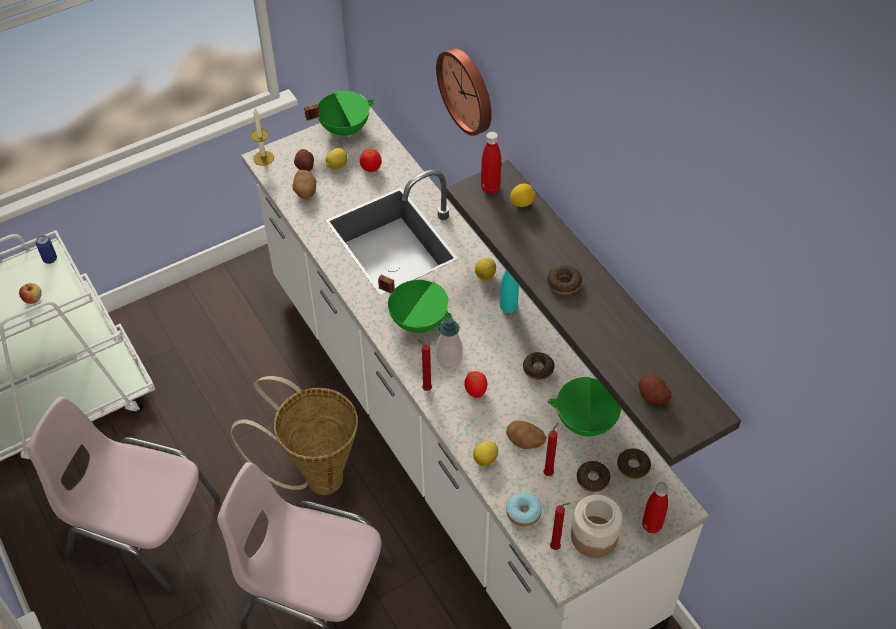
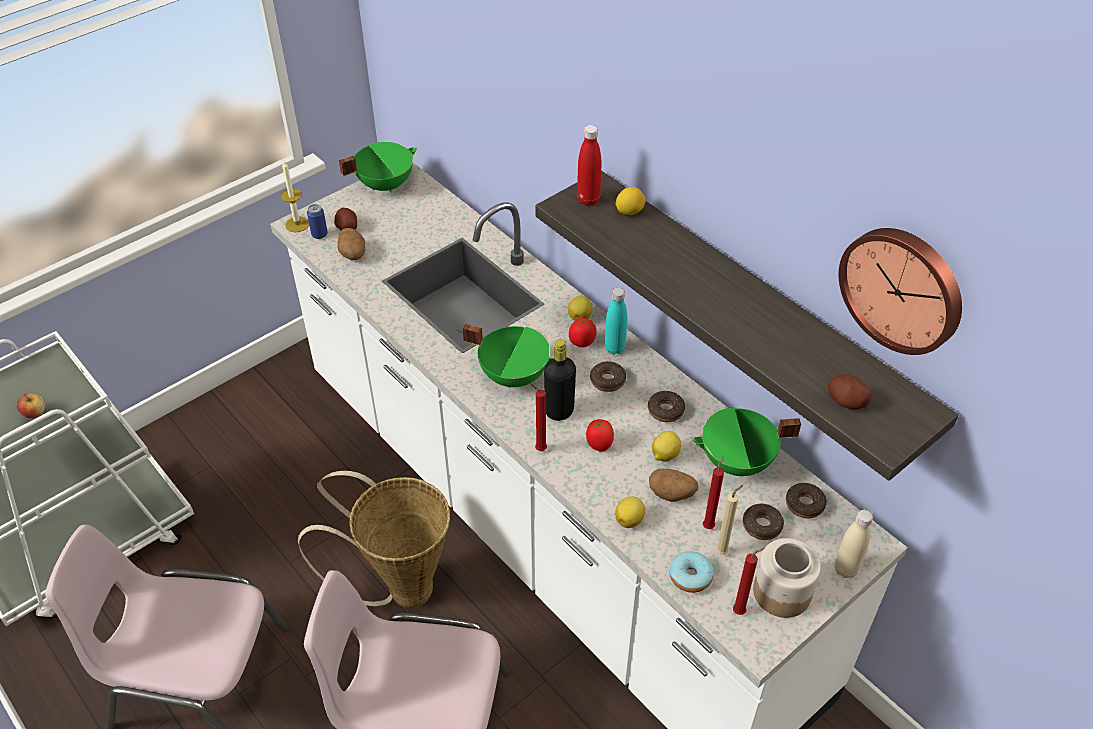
camera: 10 degrees left, 5 degrees down
can [36,235,57,264] -> can moved to [307,204,328,239]
lemon [326,148,347,169] -> lemon moved to [652,431,681,462]
tomato [360,149,382,172] -> tomato moved to [569,318,597,347]
wall clock [436,48,492,136] -> wall clock moved to [839,228,962,355]
soap dispenser [436,317,463,367] -> black bottle [544,339,576,421]
donut [547,265,582,295] -> donut moved to [590,361,626,392]
red bottle [642,482,668,533] -> beige bottle [834,510,873,578]
none -> beige candle [716,485,743,555]

